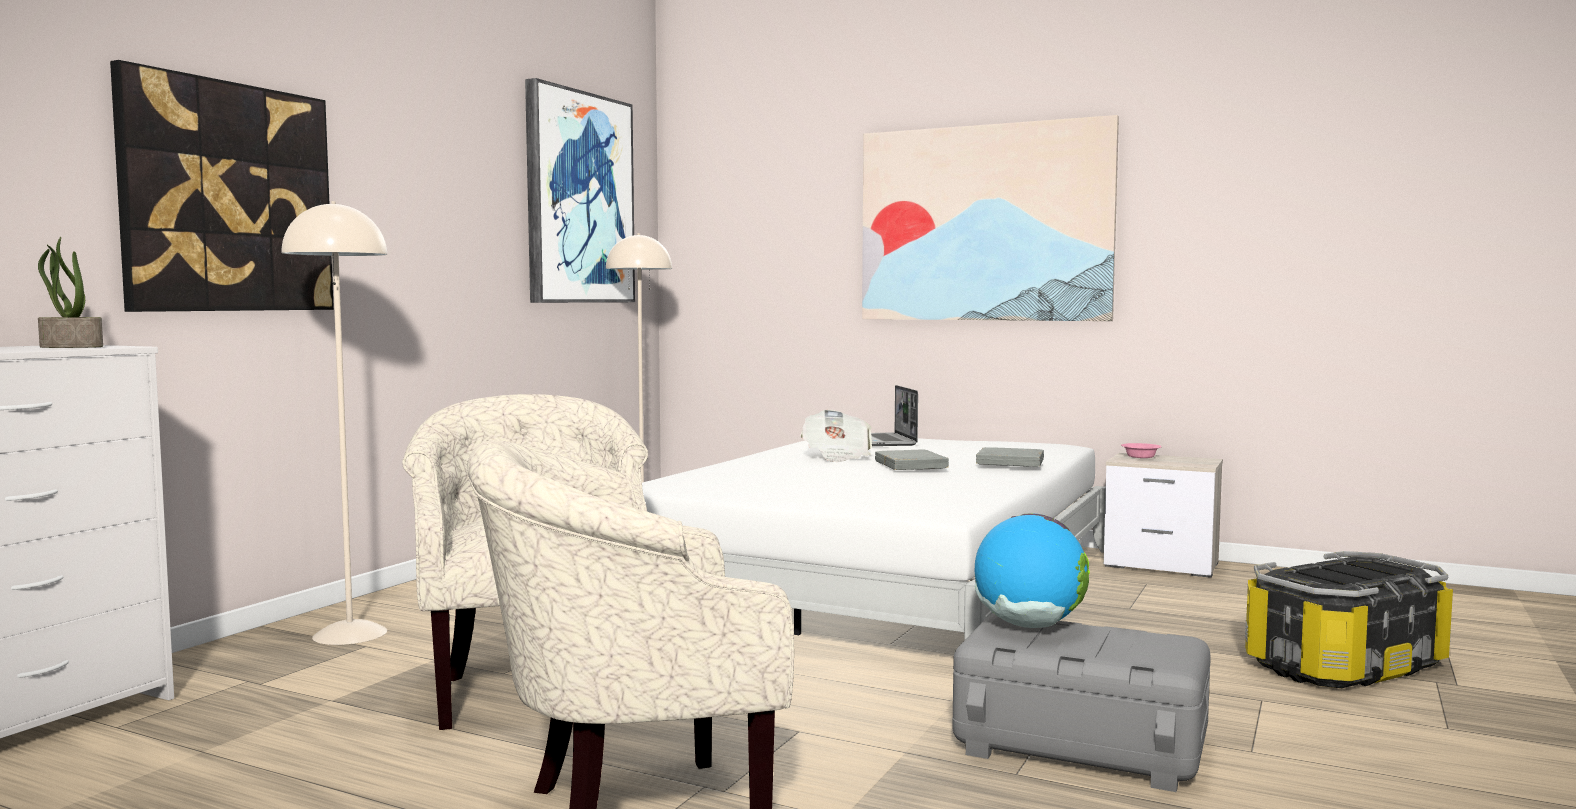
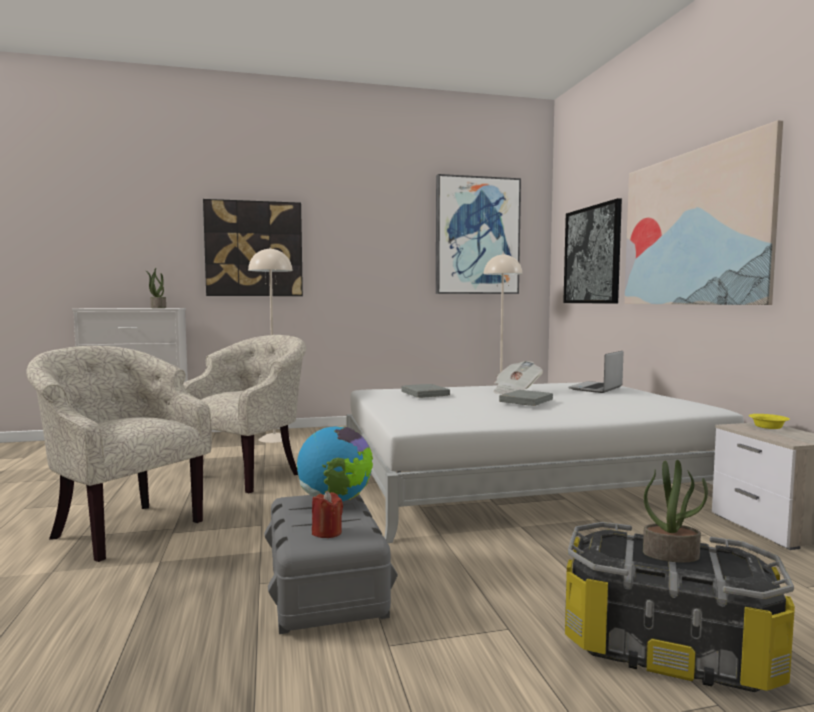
camera: 50 degrees right, 0 degrees up
grey book [976,447,1044,467] -> grey book moved to [402,384,450,398]
pink bowl [1121,443,1162,458] -> yellow bowl [749,414,790,429]
none -> red candle [312,491,343,538]
none -> picture [563,198,622,304]
none -> potted plant [643,460,708,562]

